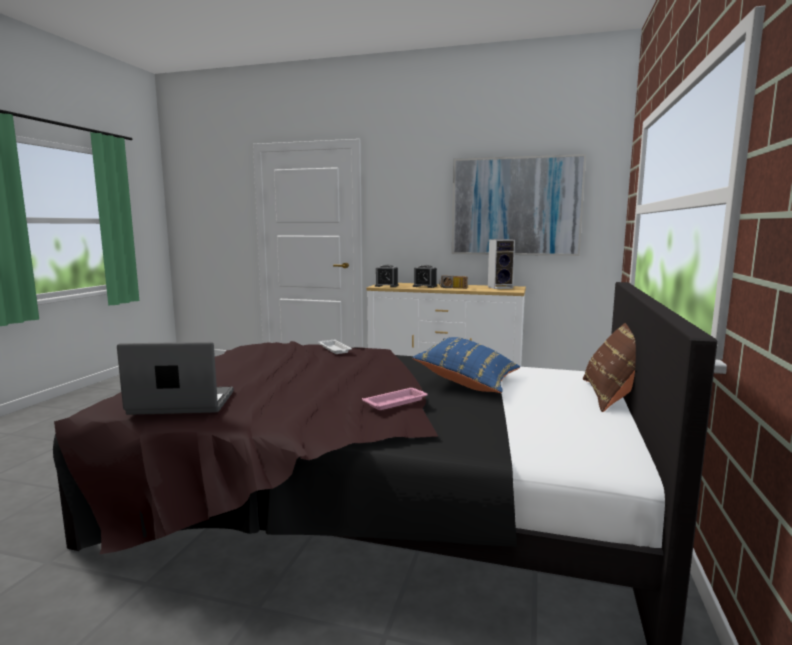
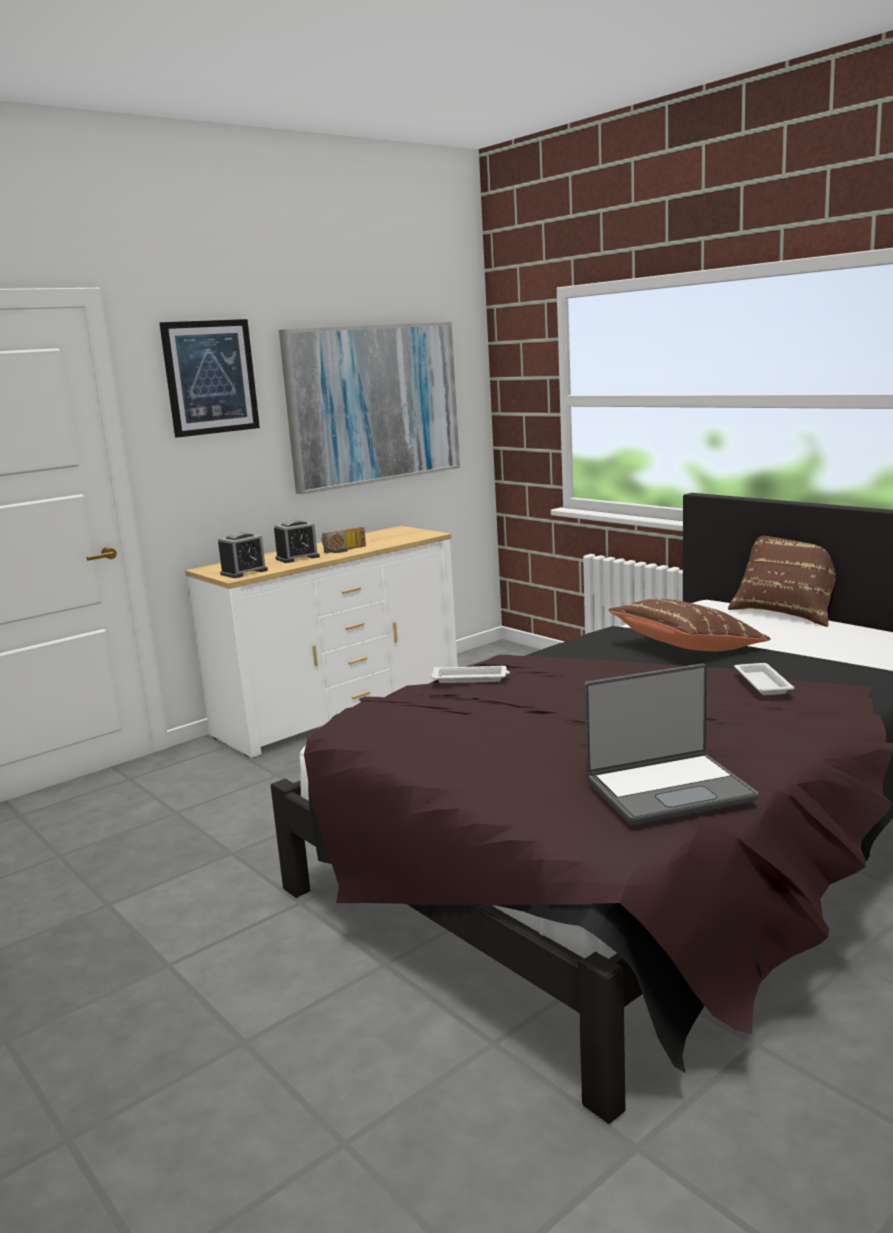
camera: 55 degrees left, 5 degrees up
laptop [117,342,233,415] -> laptop turned 135 degrees counterclockwise [584,663,759,825]
pink tray [362,388,428,410] -> white tray [734,663,794,695]
blue pillow [412,337,520,393] -> brown pillow [608,599,771,651]
speaker [488,239,515,289] -> none
none -> picture [159,319,260,438]

